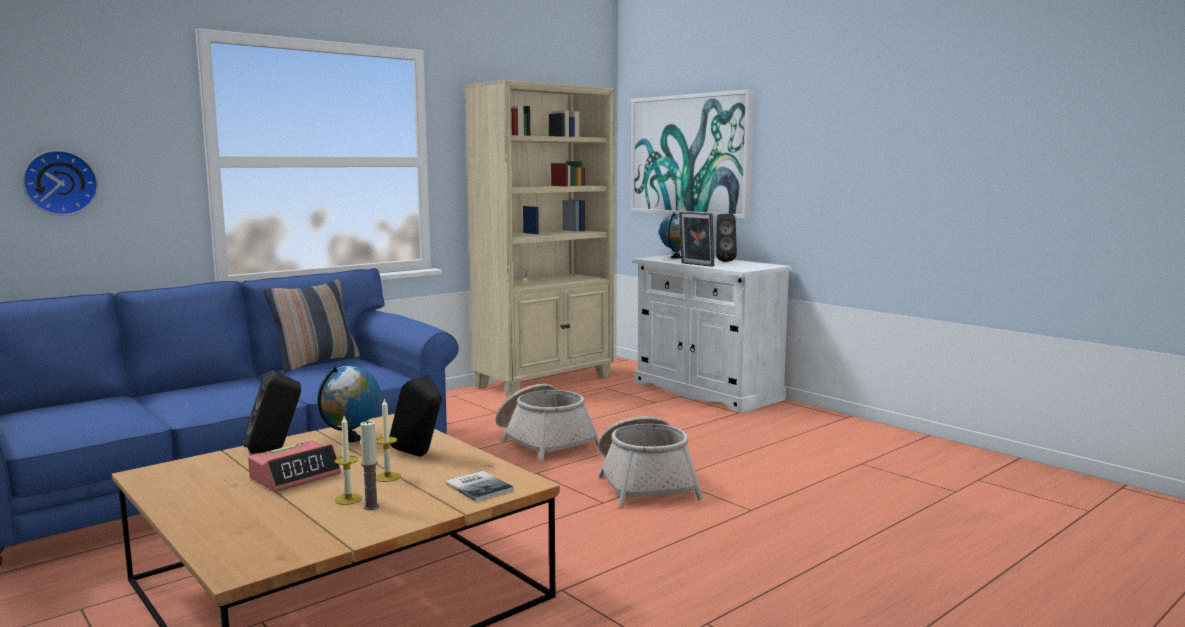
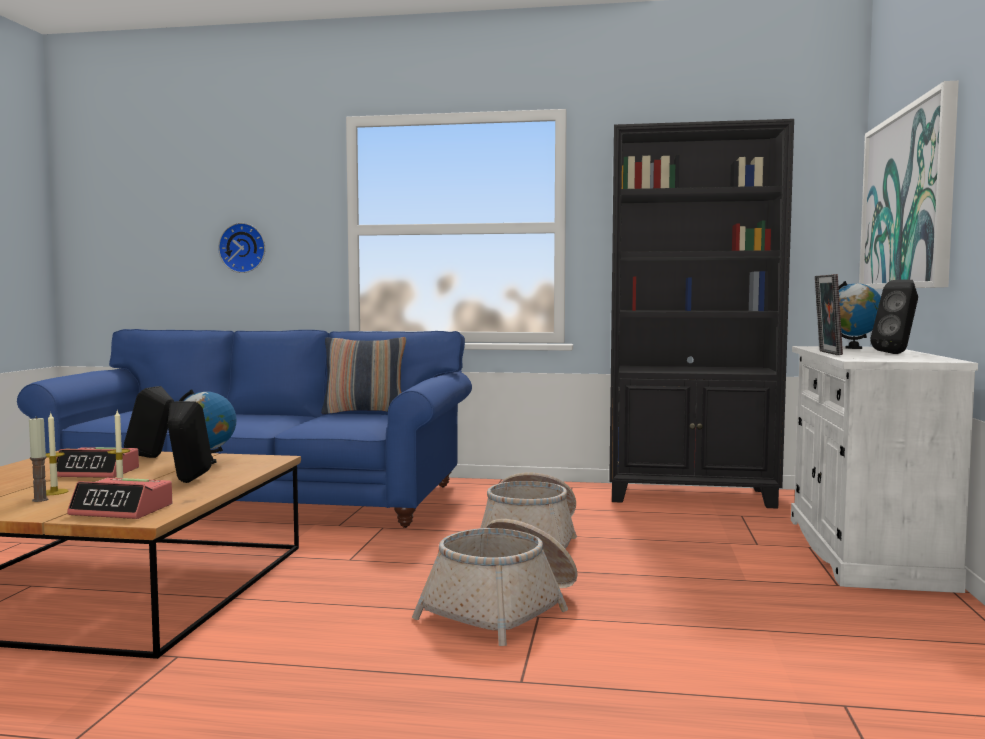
camera: 50 degrees right, 5 degrees down
book [445,471,514,502] -> alarm clock [67,478,172,519]
beige bookcase [465,80,615,398] -> black bookcase [609,119,794,509]

